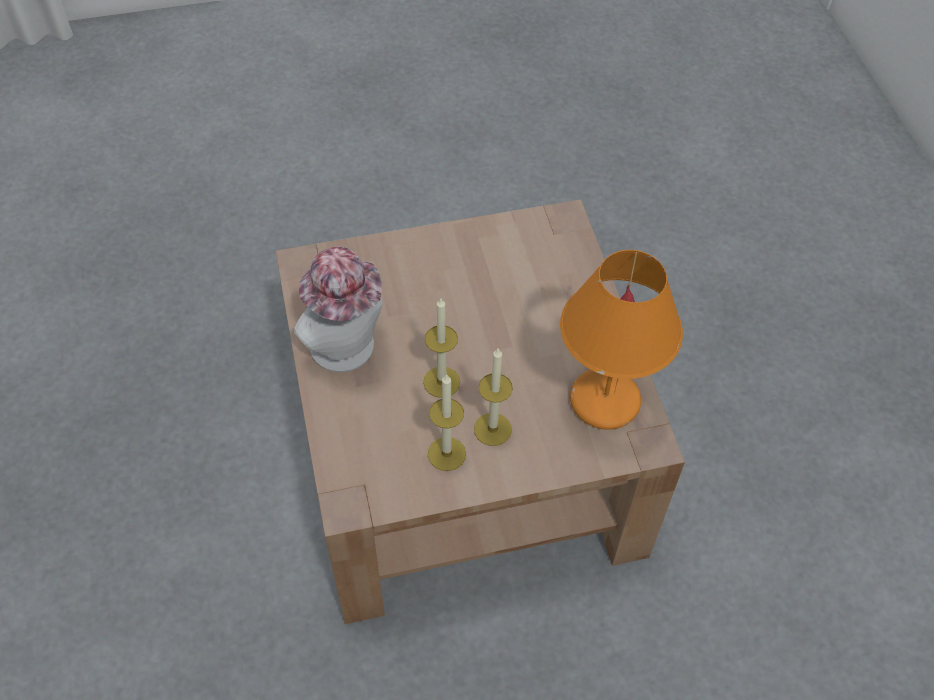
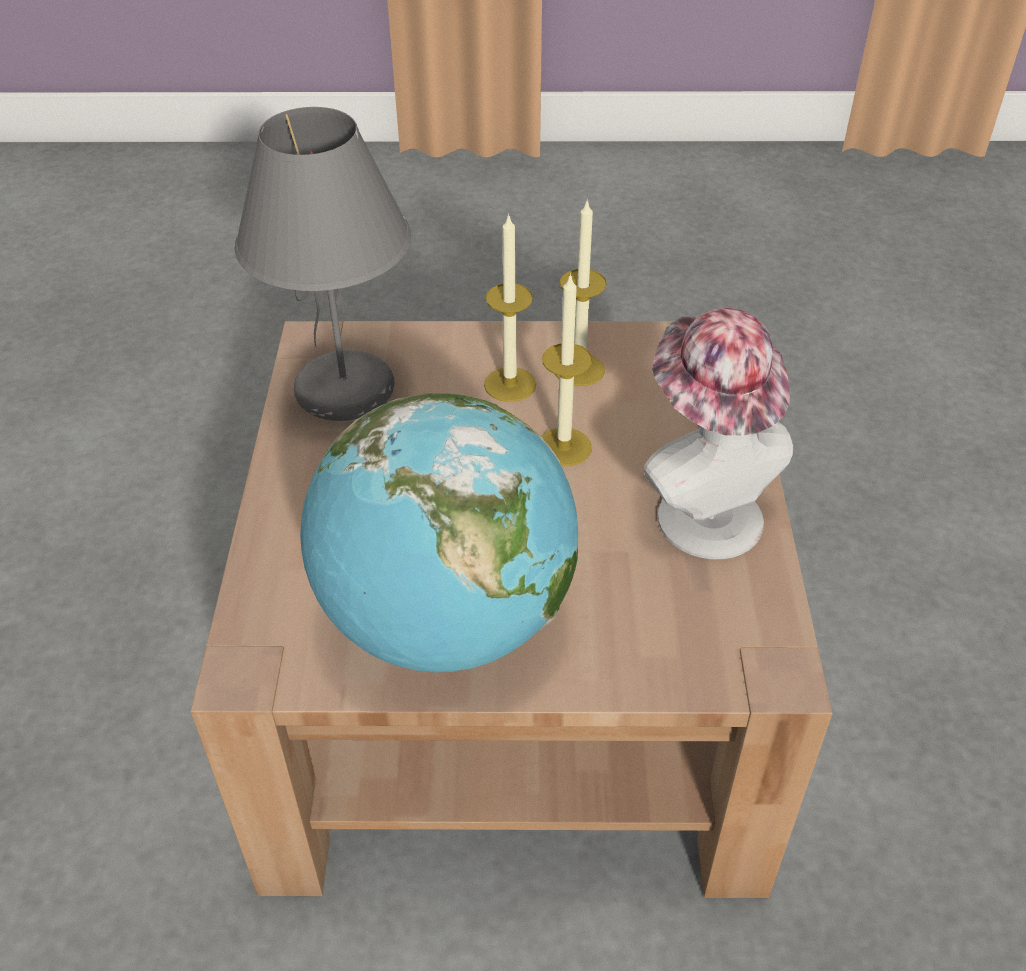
camera: 165 degrees left, 10 degrees down
orange table lamp [560,250,683,430] -> grey table lamp [235,107,411,421]
none -> globe [300,393,578,672]

